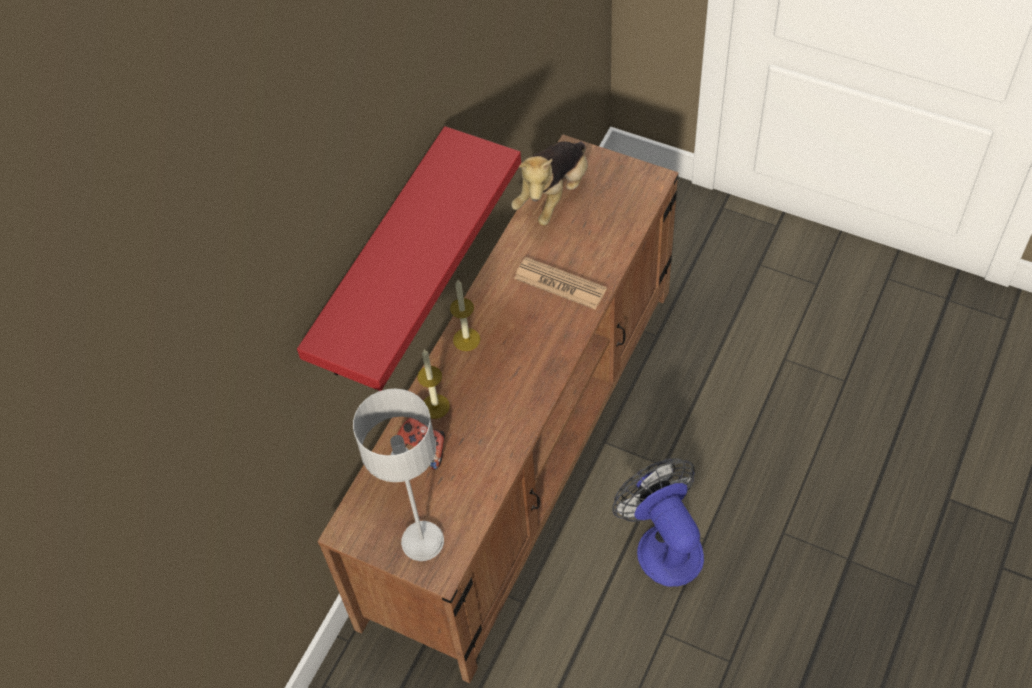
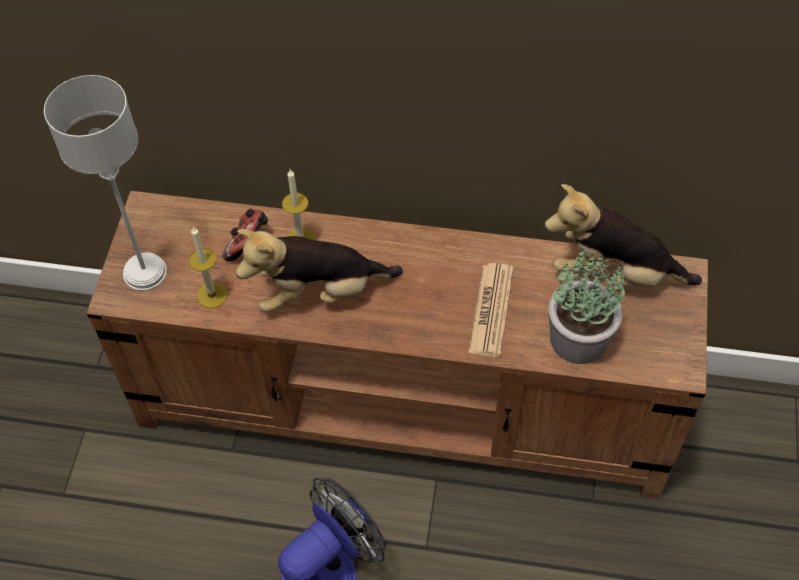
camera: 70 degrees right, 0 degrees up
red shelf [297,126,521,391] -> none
candle [450,280,480,351] -> candle moved to [189,227,228,308]
none -> plush toy [236,229,403,312]
none -> potted plant [549,248,625,364]

